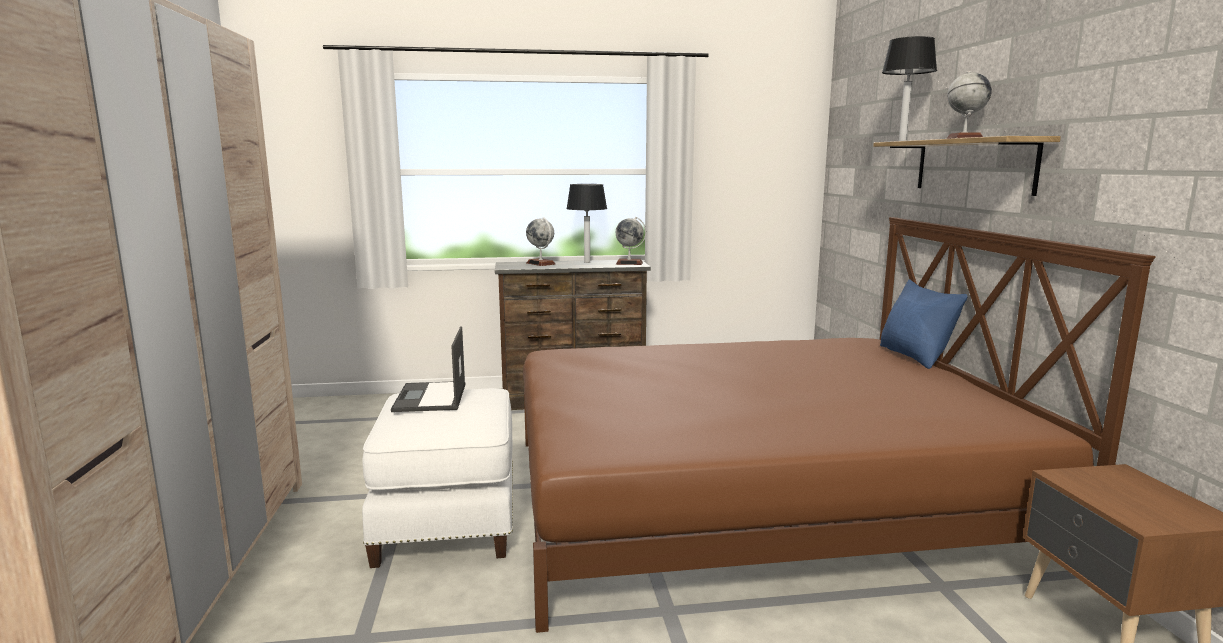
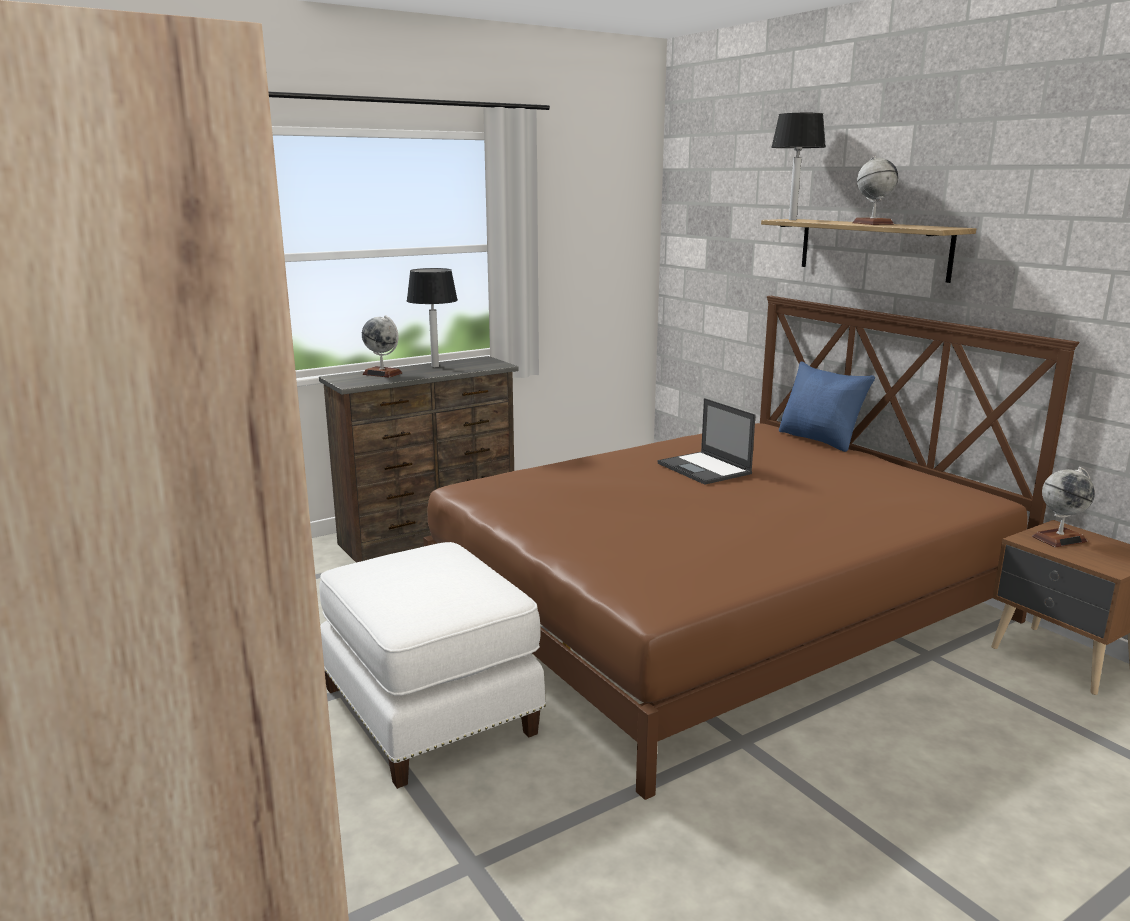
camera: 25 degrees left, 5 degrees up
laptop [391,326,466,412] -> laptop moved to [657,398,756,485]
globe [616,217,646,265] -> globe moved to [1032,467,1095,548]

